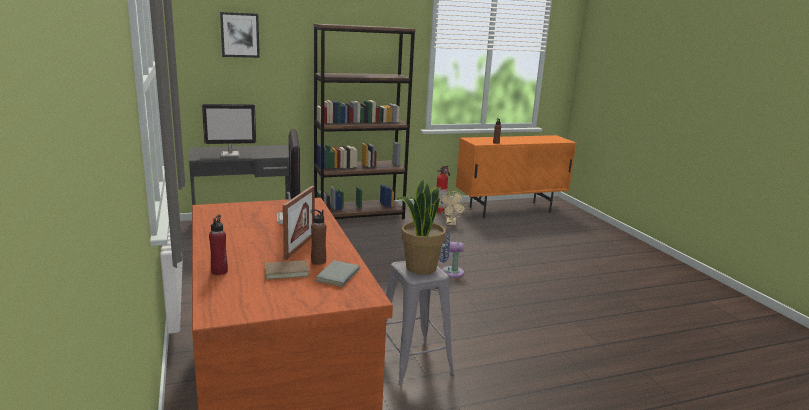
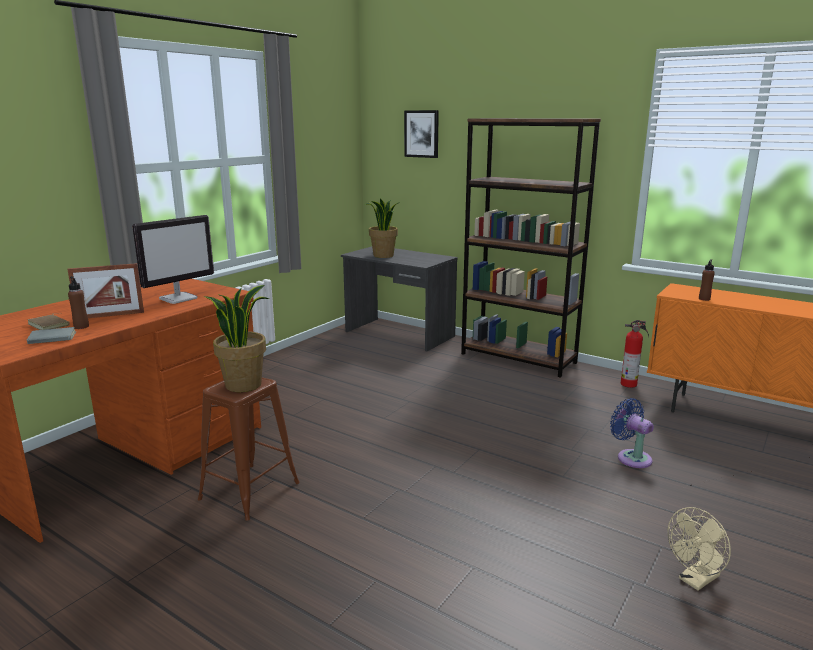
camera: 55 degrees right, 0 degrees up
monitor [202,104,256,157] -> potted plant [364,198,400,258]
red bottle [209,215,228,275] -> none
grey stool [386,261,454,386] -> brown stool [198,377,300,521]
beige fan [439,191,467,225] -> beige fan moved to [668,507,731,591]
blue fan [439,232,464,278] -> blue fan moved to [610,398,654,468]

